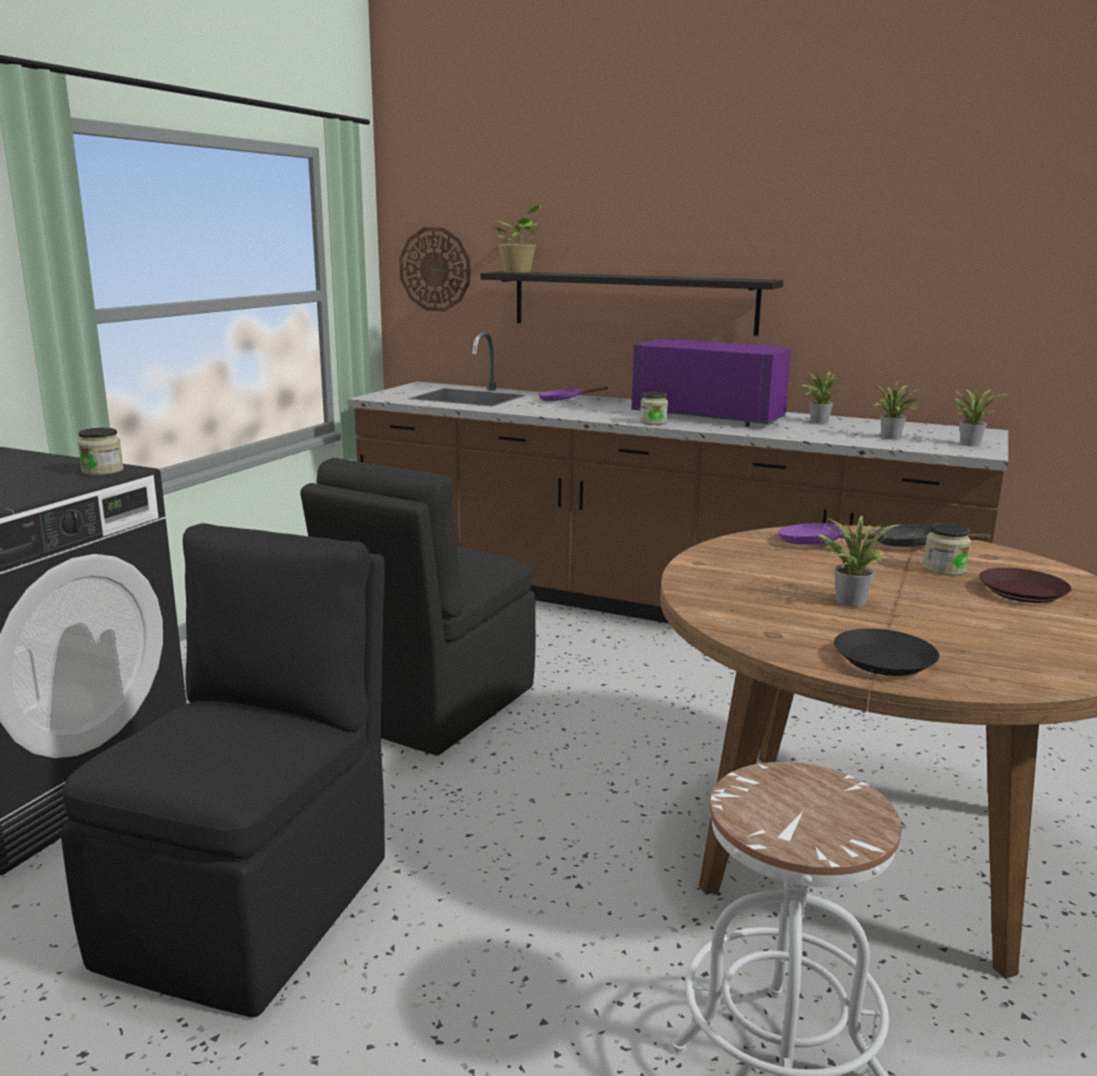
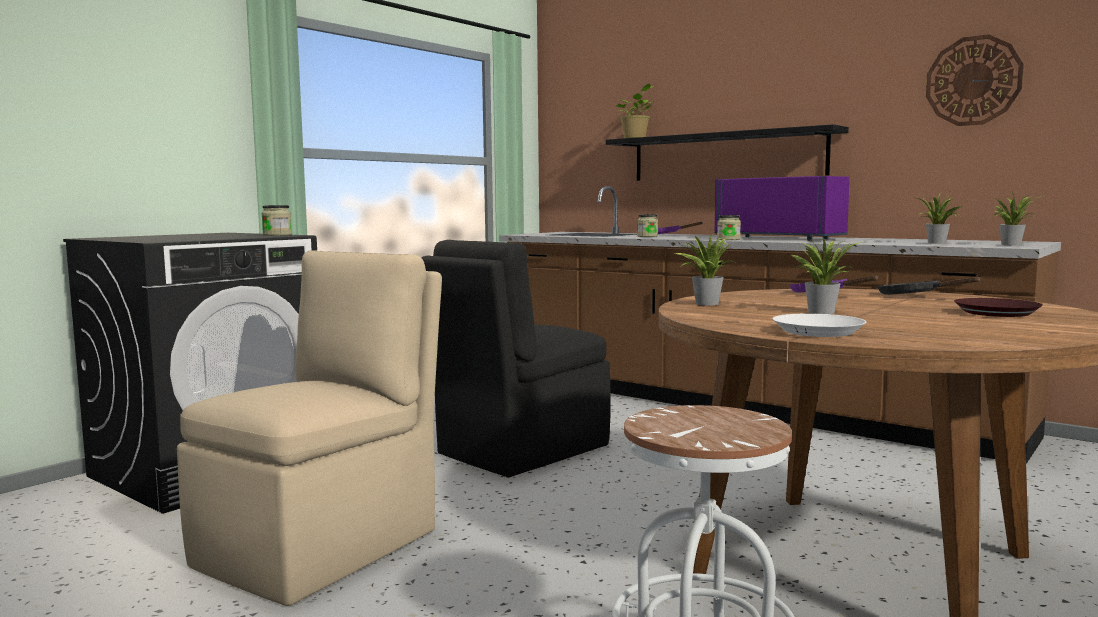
camera: 15 degrees right, 10 degrees down
black chair [60,523,385,1017] -> beige chair [177,250,442,606]
wall clock [399,227,471,311] -> wall clock moved to [926,34,1024,126]
potted plant [801,371,842,424] -> potted plant moved to [675,233,734,306]
black plate [834,629,939,676] -> white plate [772,314,866,337]
jar [923,523,971,576] -> jar moved to [637,214,658,237]

